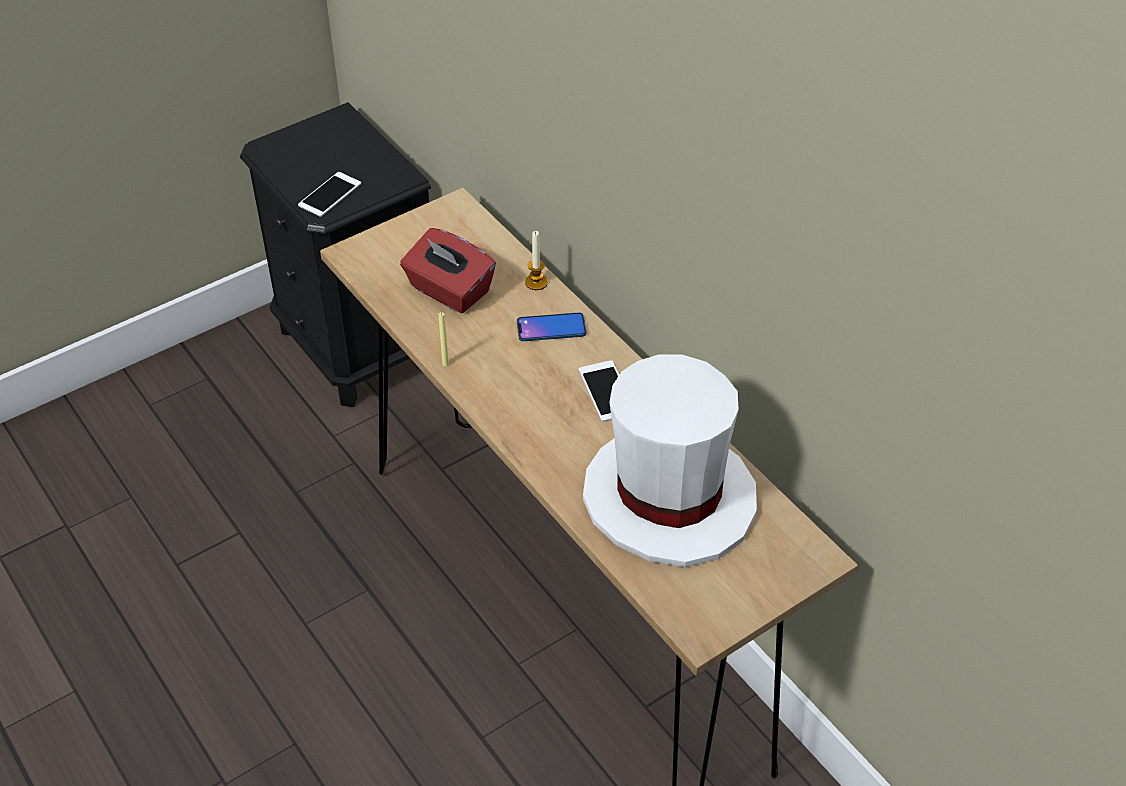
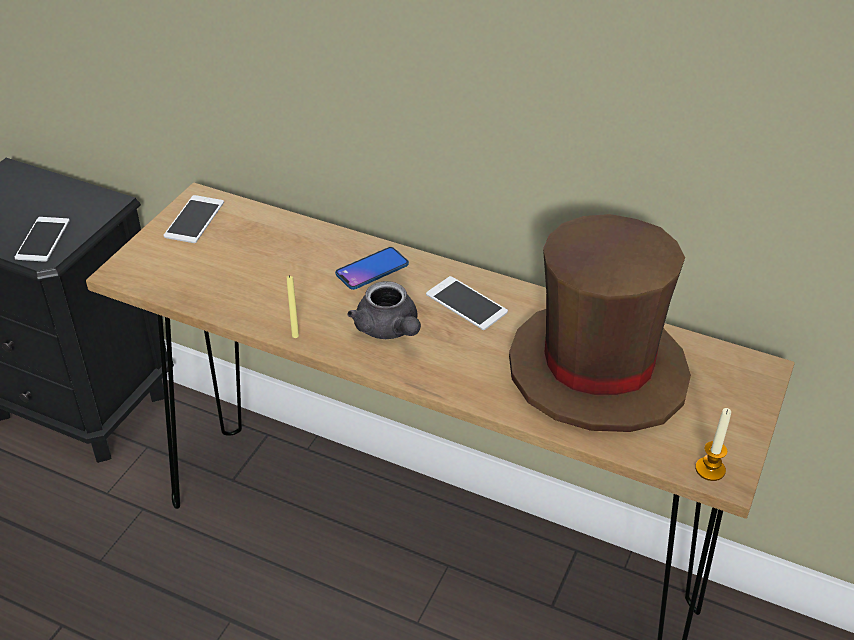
camera: 30 degrees left, 5 degrees down
red tissue box [400,228,496,313] -> none
candle [525,231,548,290] -> candle moved to [695,408,731,481]
white hat [583,354,757,567] -> brown hat [509,214,691,432]
none -> phone [163,195,224,243]
none -> grey teapot [348,281,421,339]

